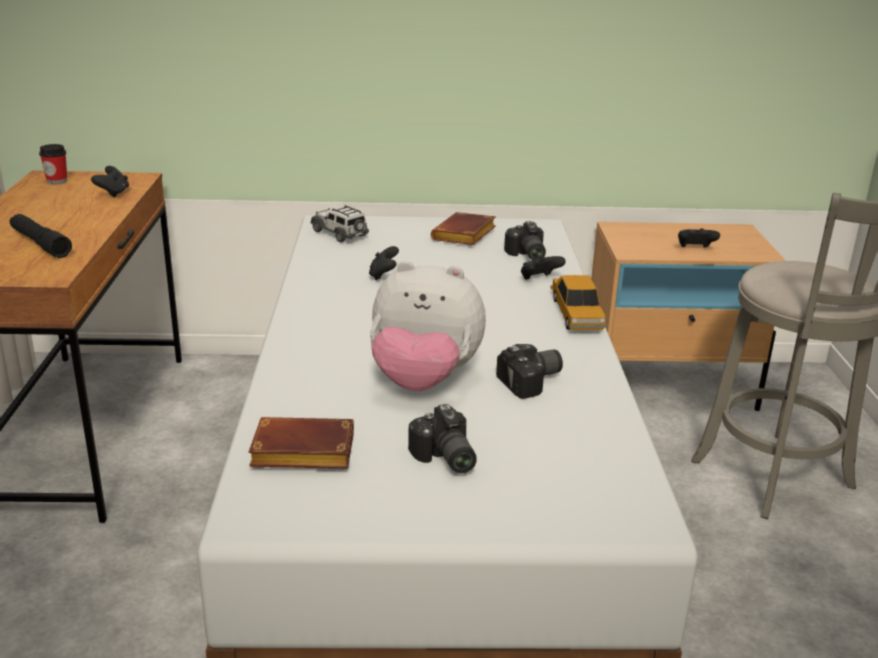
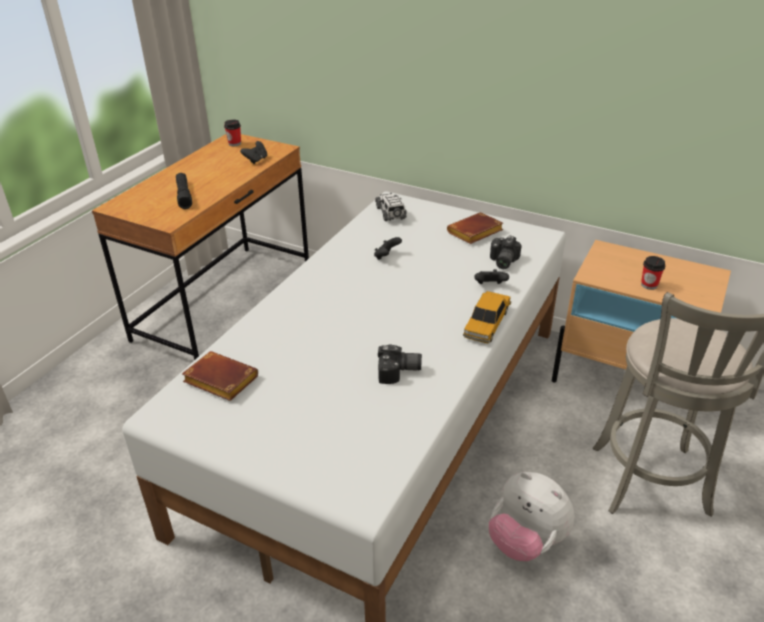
camera: 30 degrees right, 10 degrees up
plush toy [370,261,486,391] -> plush toy moved to [489,472,575,561]
camera [408,404,477,474] -> none
black game controller [678,228,720,248] -> cup [641,256,665,290]

